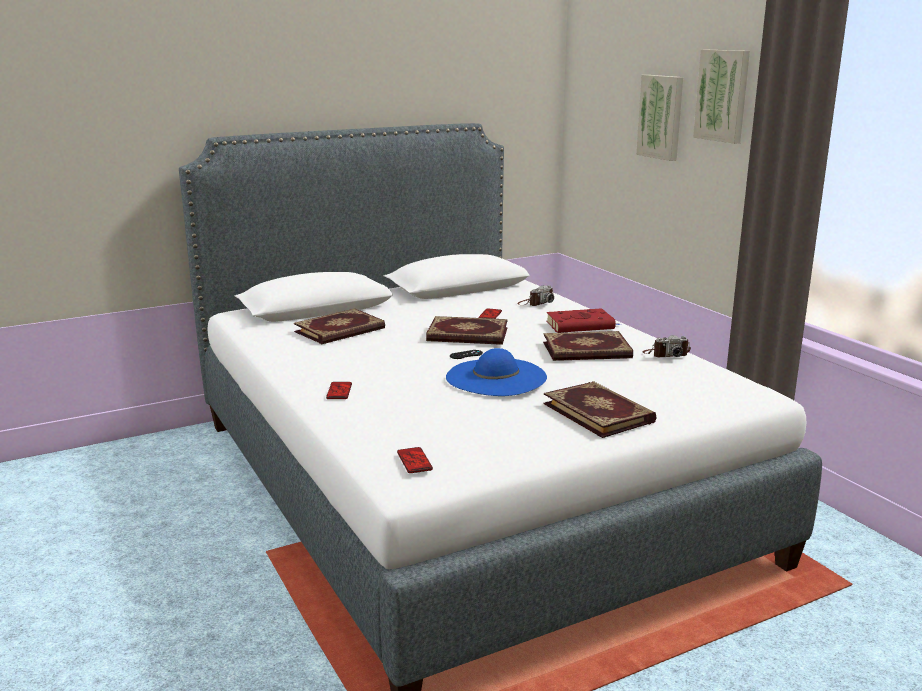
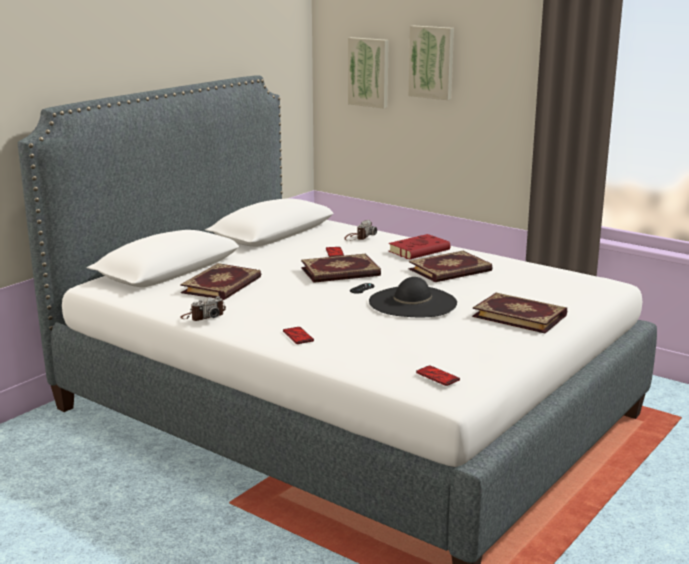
camera: 25 degrees left, 0 degrees up
blue hat [446,348,547,396] -> black hat [369,277,457,317]
camera [643,335,691,357] -> camera moved to [180,297,226,321]
picture [693,50,750,144] -> picture moved to [348,37,389,109]

